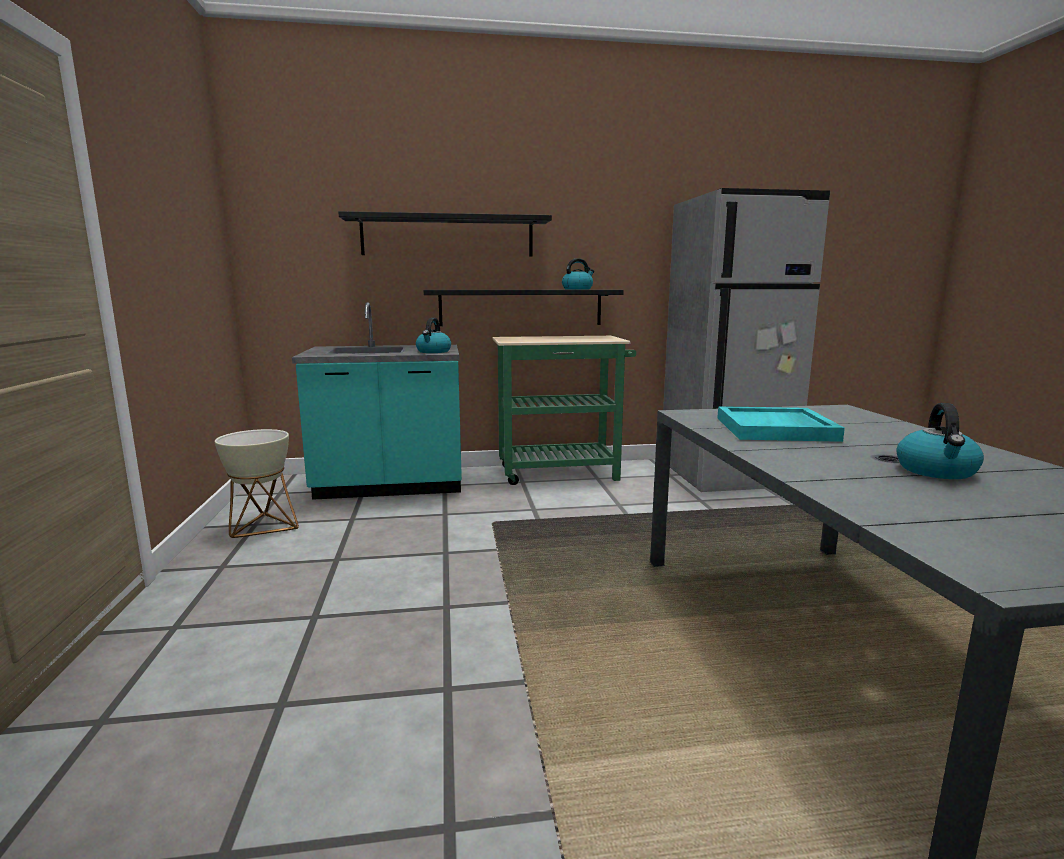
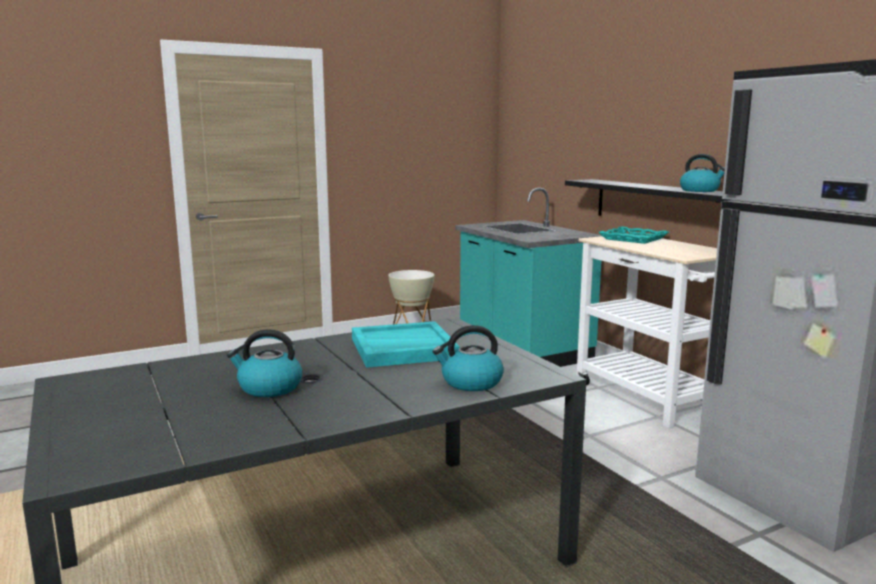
camera: 70 degrees right, 0 degrees up
black shelf [338,211,552,256] -> none
kettle [416,318,451,353] -> kettle moved to [433,325,504,391]
green cart [492,336,636,485] -> white cart [577,235,717,428]
none -> turquoise tray [598,226,669,244]

